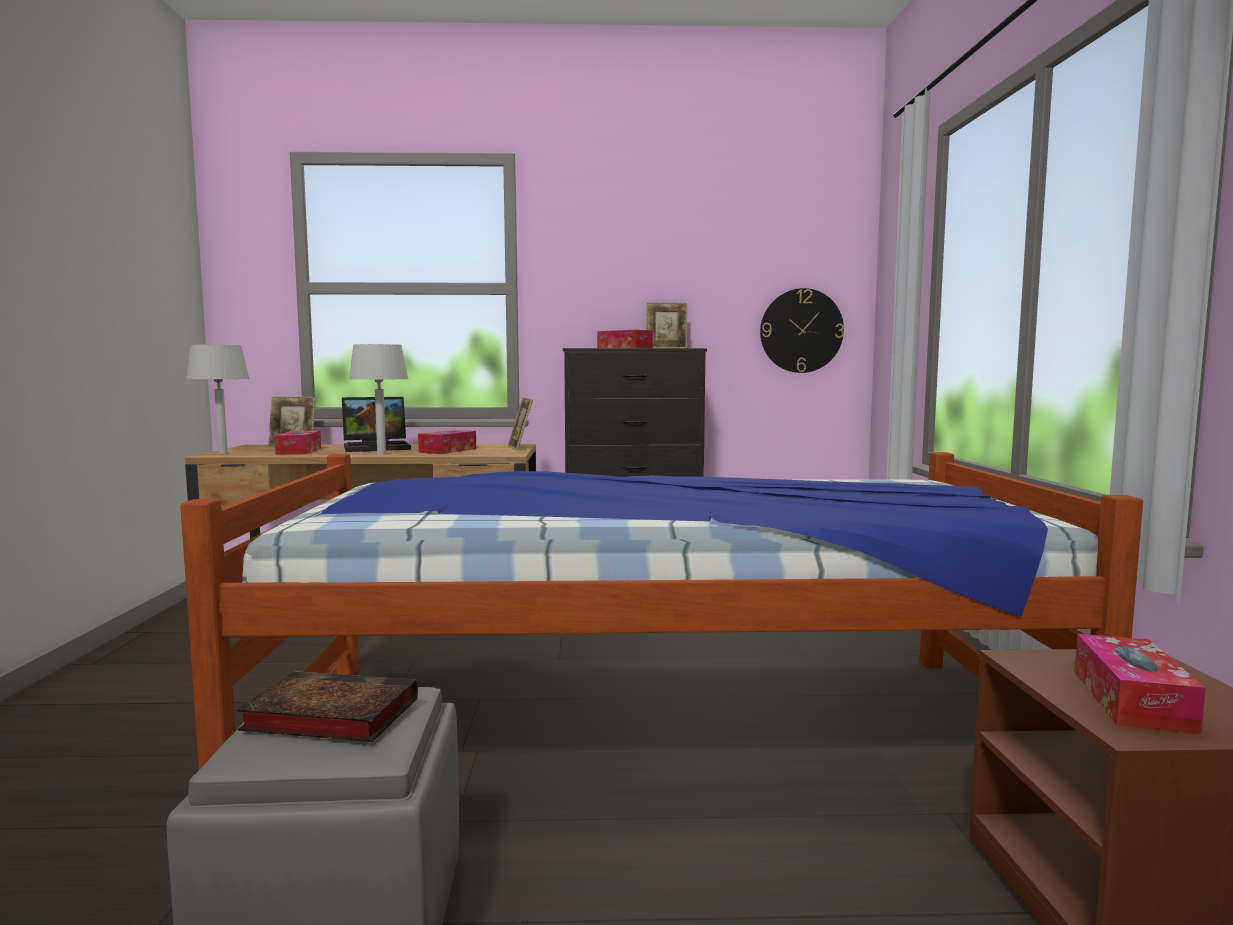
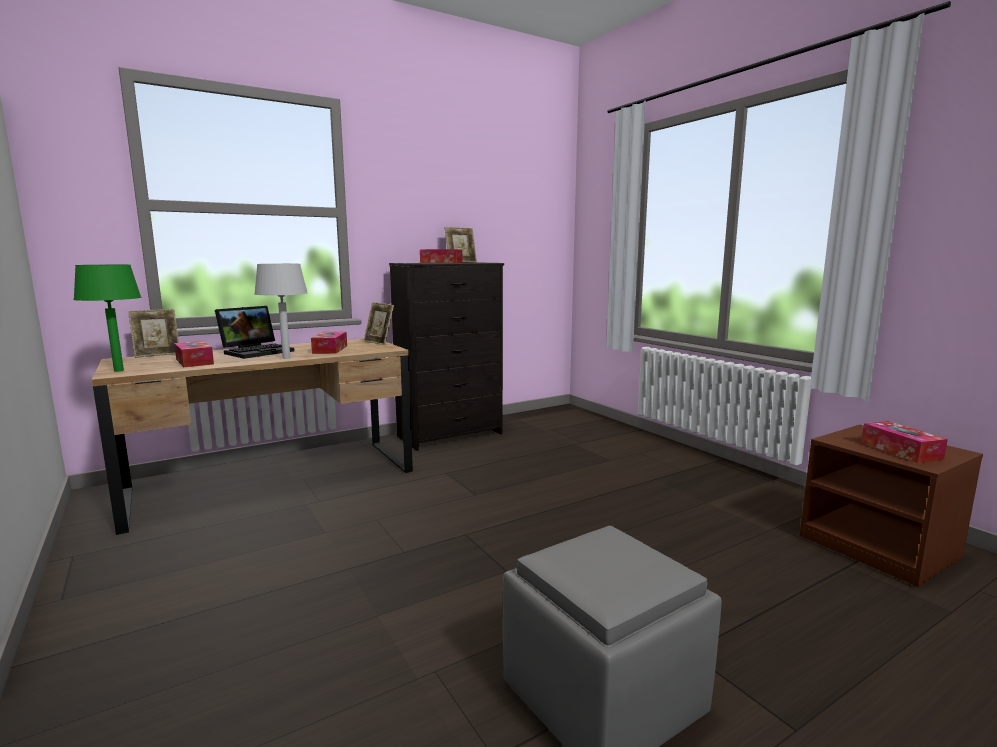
camera: 30 degrees left, 5 degrees up
bed [180,452,1143,770] -> none
grey table lamp [186,344,250,454] -> green table lamp [73,265,141,372]
book [236,671,418,742] -> none
wall clock [760,288,844,373] -> none

